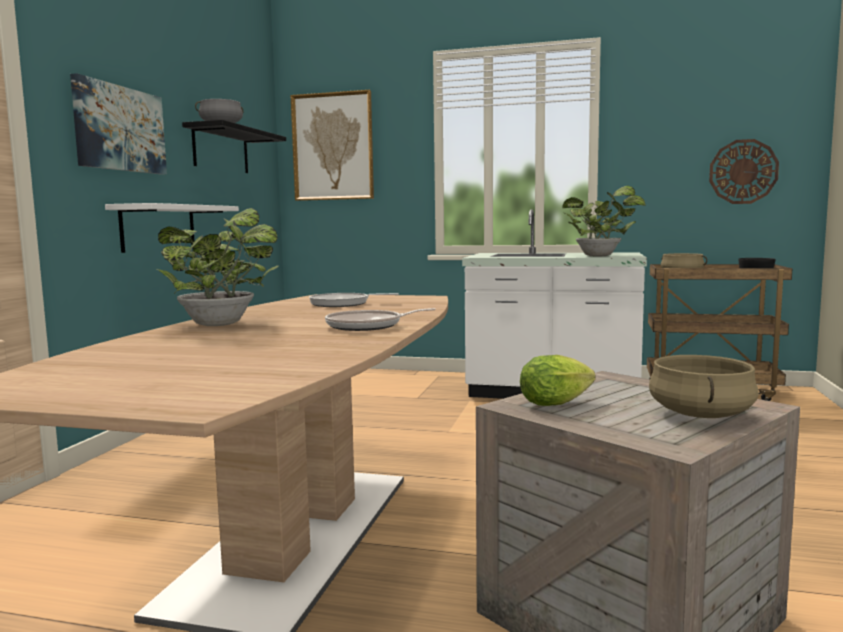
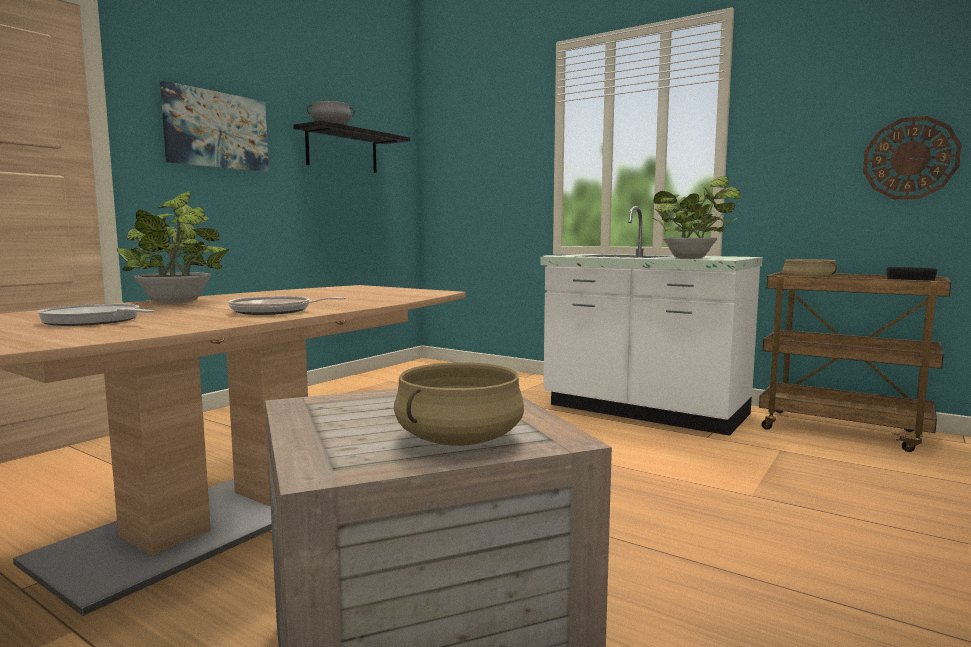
camera: 20 degrees right, 0 degrees up
white shelf [105,203,239,253] -> none
picture [291,90,374,201] -> none
frying pan [309,293,399,307] -> frying pan moved to [38,304,154,326]
lettuce [520,355,596,406] -> none

